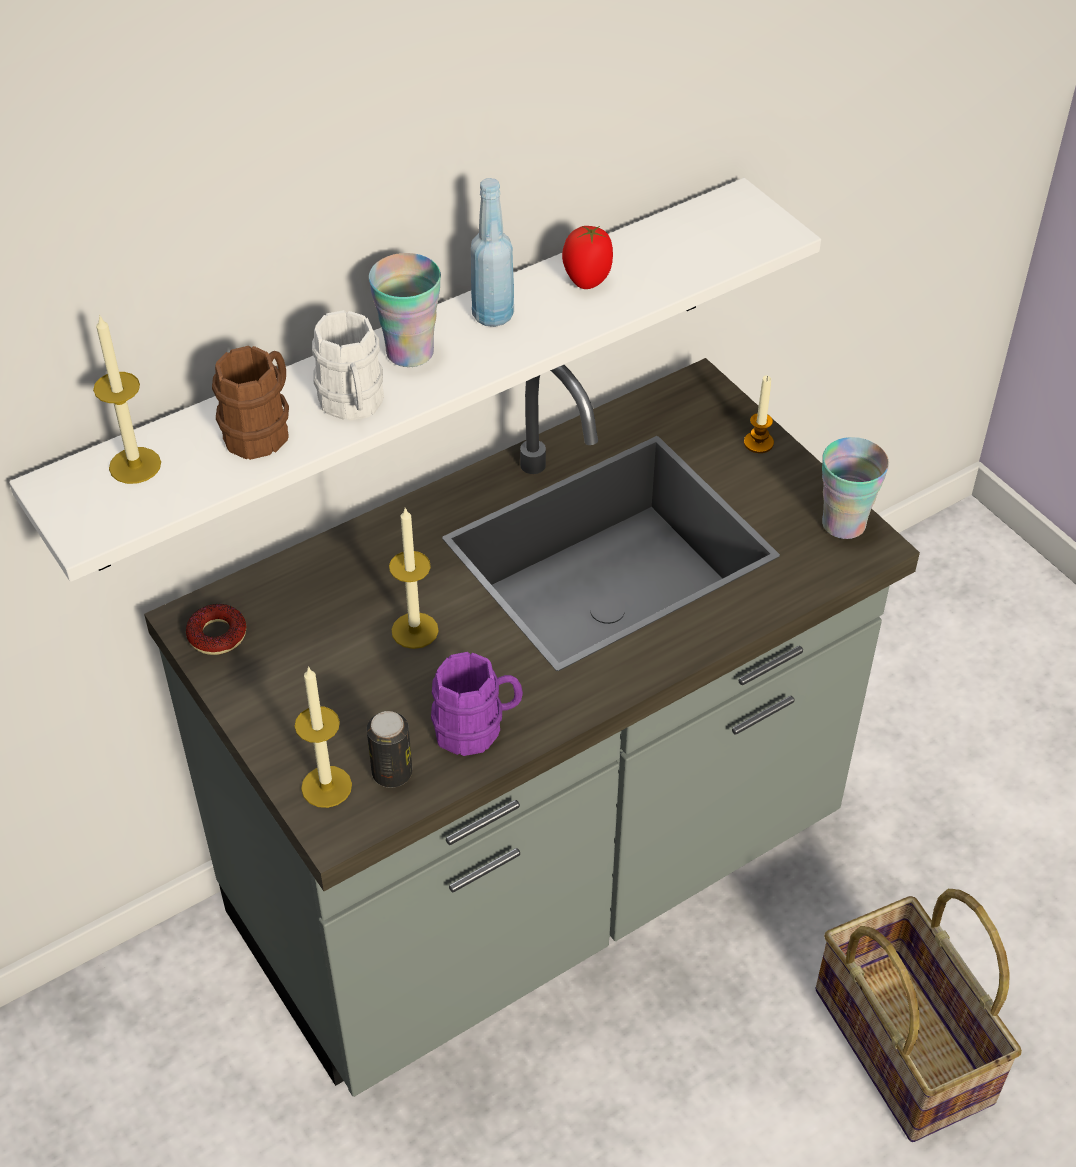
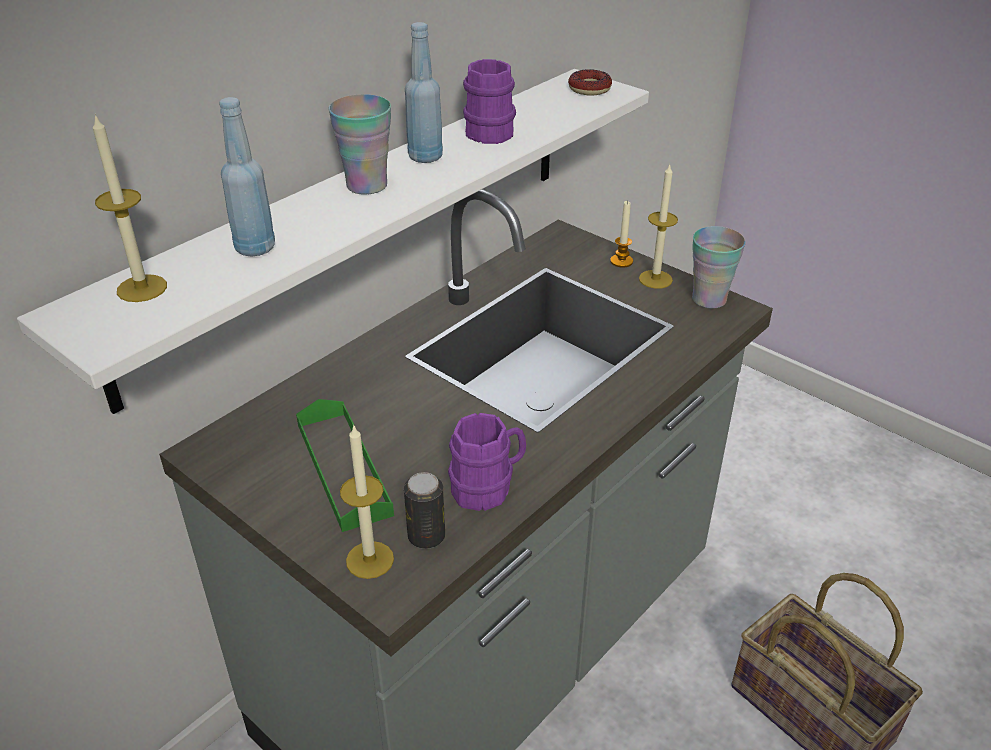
camera: 15 degrees left, 10 degrees down
donut [186,604,246,655] -> donut moved to [568,69,612,96]
brown mug [212,346,289,460] -> blue bottle [219,97,275,257]
white mug [312,310,384,421] -> none
candle [389,508,439,649] -> candle moved to [639,163,678,289]
tomato [562,225,613,289] -> purple mug [463,59,516,144]
none -> green tray [296,399,394,532]

